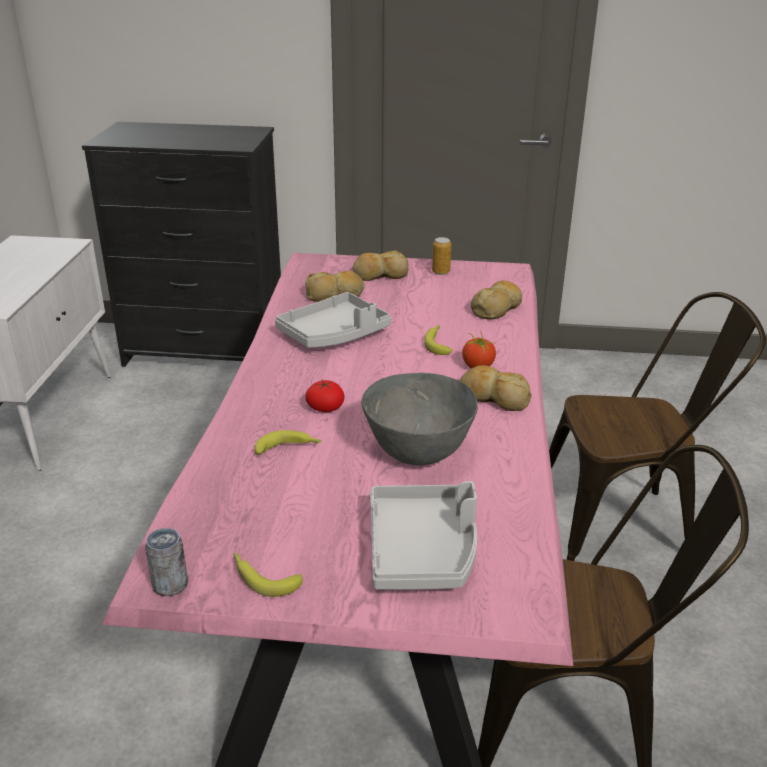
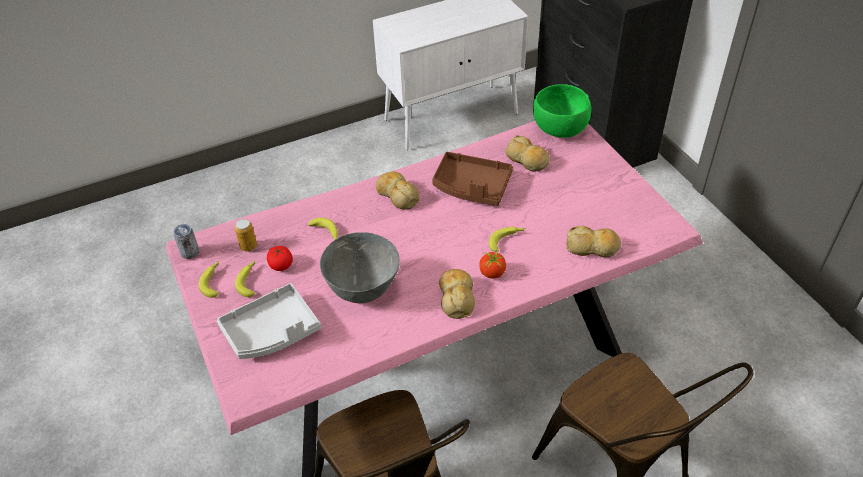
camera: 60 degrees right, 15 degrees up
grey tray [275,292,391,348] -> brown tray [432,152,513,206]
tomato [305,380,344,412] -> tomato moved to [267,246,293,271]
bread [352,250,409,281] -> bread moved to [376,172,420,210]
can [432,237,451,275] -> can moved to [235,219,257,252]
none -> banana [235,260,255,297]
none -> green bowl [533,84,592,138]

